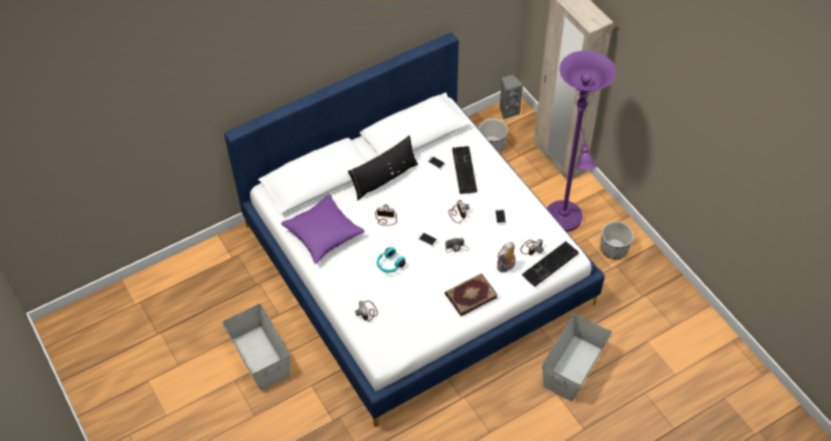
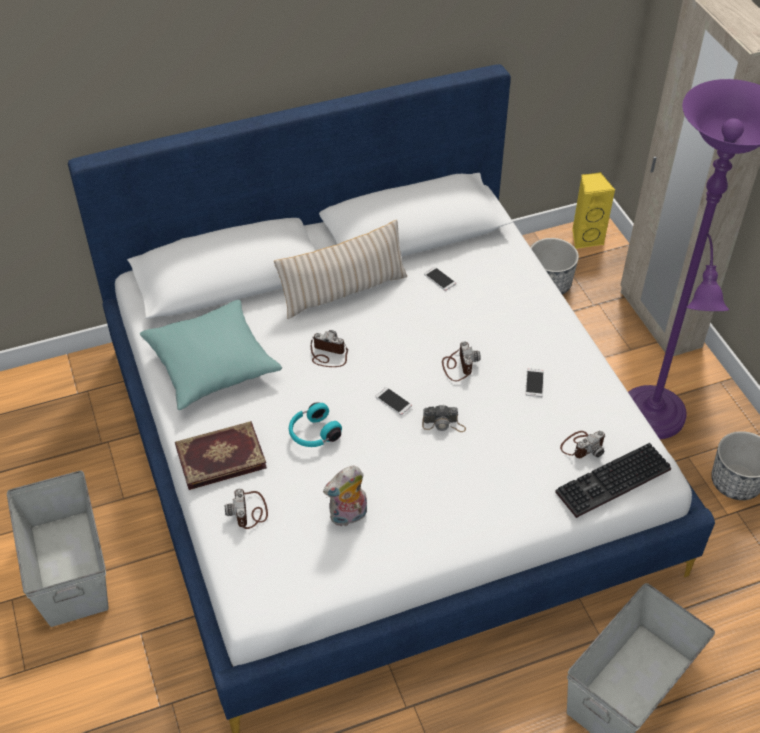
camera: 10 degrees right, 5 degrees down
purple pillow [281,195,365,264] -> turquoise pillow [140,300,282,410]
black pillow [348,135,418,200] -> beige pillow [274,220,407,319]
book [445,273,498,316] -> book moved to [175,421,267,490]
keyboard [452,146,477,194] -> none
plush toy [497,242,515,273] -> plush toy moved to [323,466,367,526]
grey speaker [500,74,523,120] -> yellow speaker [572,172,615,249]

